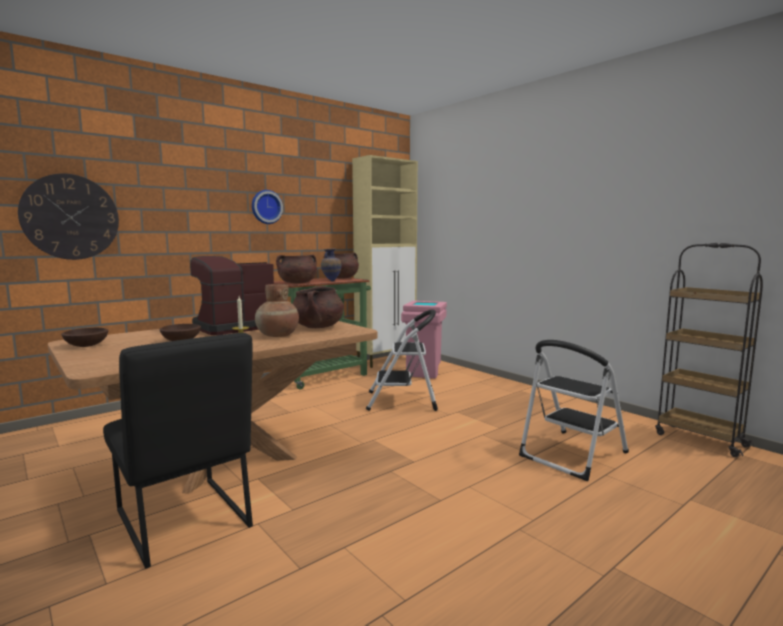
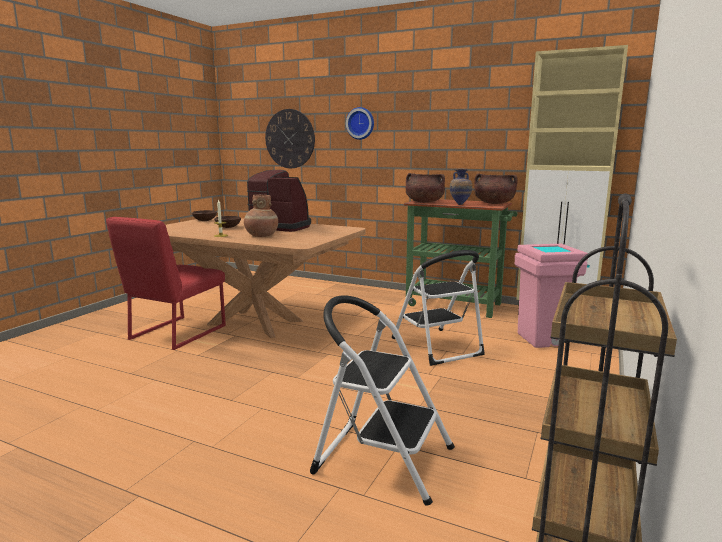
camera: 65 degrees right, 5 degrees up
black chair [103,333,253,569] -> red chair [106,217,226,350]
wall clock [252,190,283,224] -> wall clock moved to [346,107,374,140]
brown cooking pot [293,286,344,328] -> none

